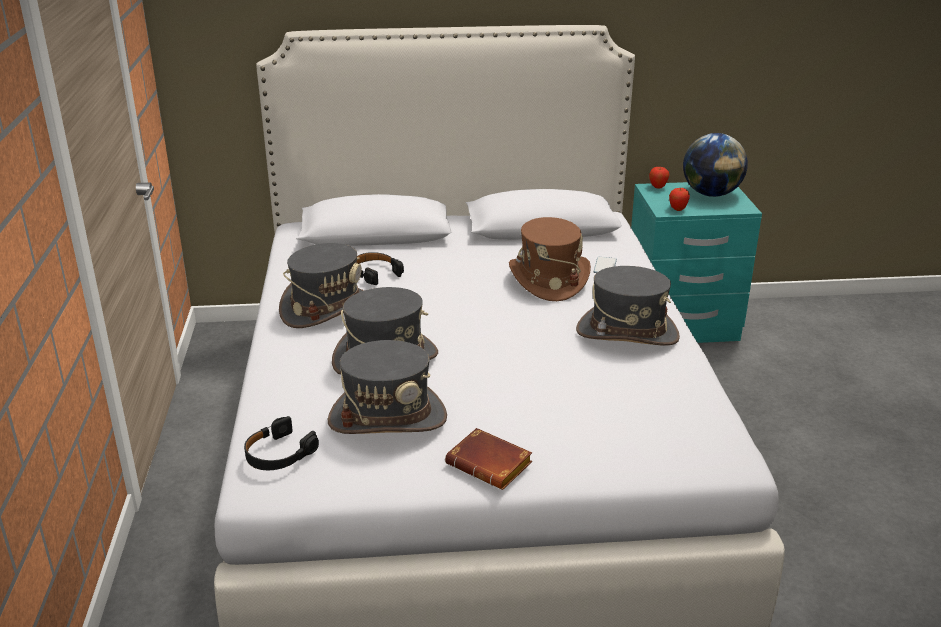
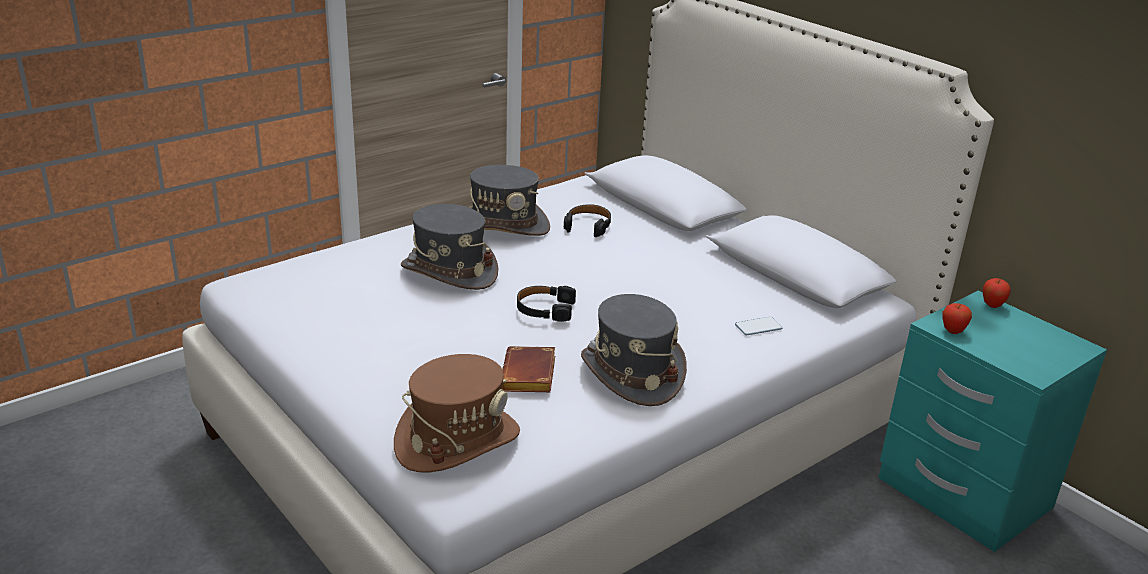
camera: 55 degrees right, 0 degrees up
black headphones [244,416,319,470] -> black headphones moved to [517,286,576,322]
grey hat [328,340,447,434] -> none
brown book [445,428,532,490] -> brown book moved to [502,346,555,392]
brown hat [509,217,591,301] -> brown hat moved to [394,354,520,472]
globe [683,133,748,197] -> none

